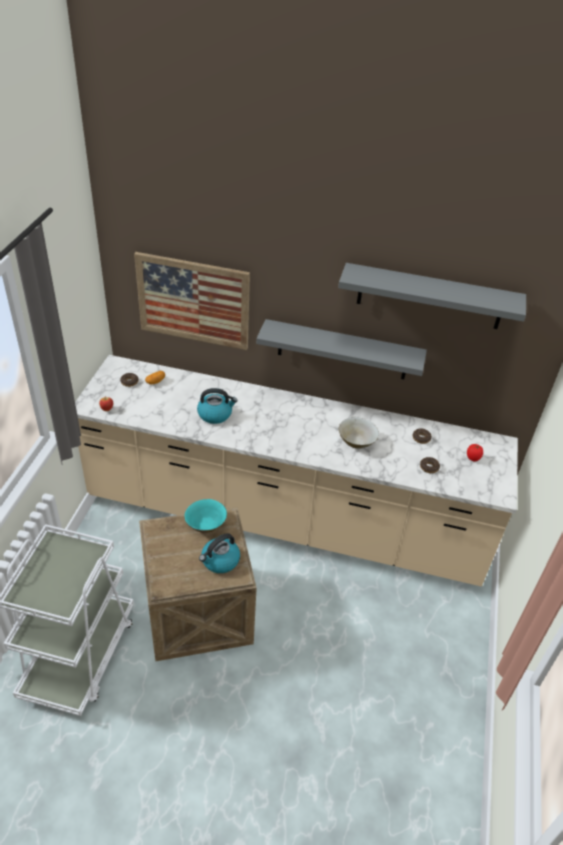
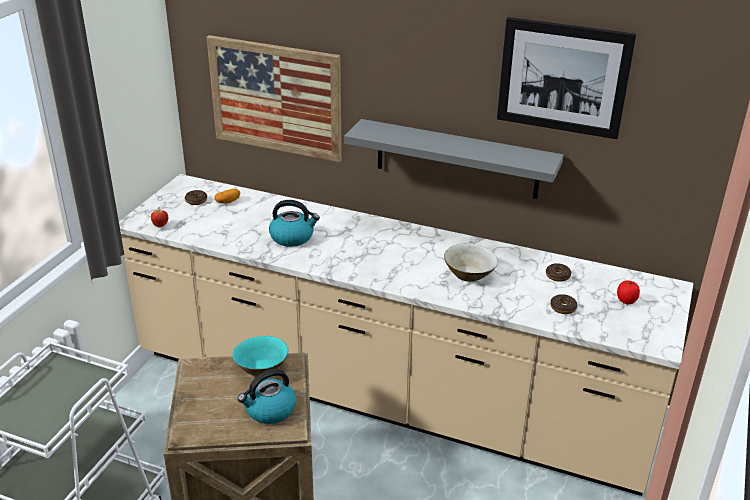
camera: 10 degrees right, 10 degrees down
grey shelf [338,263,526,329] -> picture [497,17,636,139]

